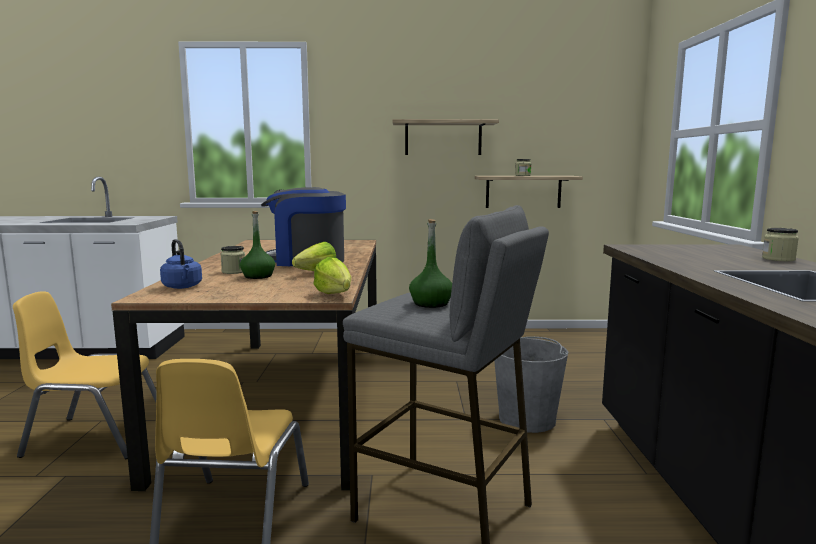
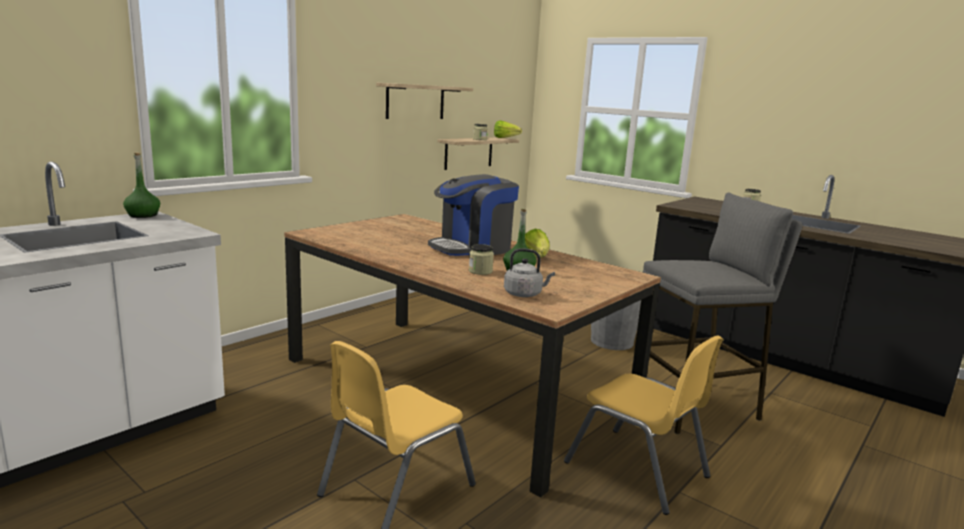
camera: 50 degrees left, 5 degrees up
blue kettle [160,239,202,289] -> grey kettle [504,248,555,297]
lettuce [314,257,351,294] -> lettuce moved to [494,120,522,138]
green bottle [409,219,452,308] -> green bottle moved to [123,152,160,218]

